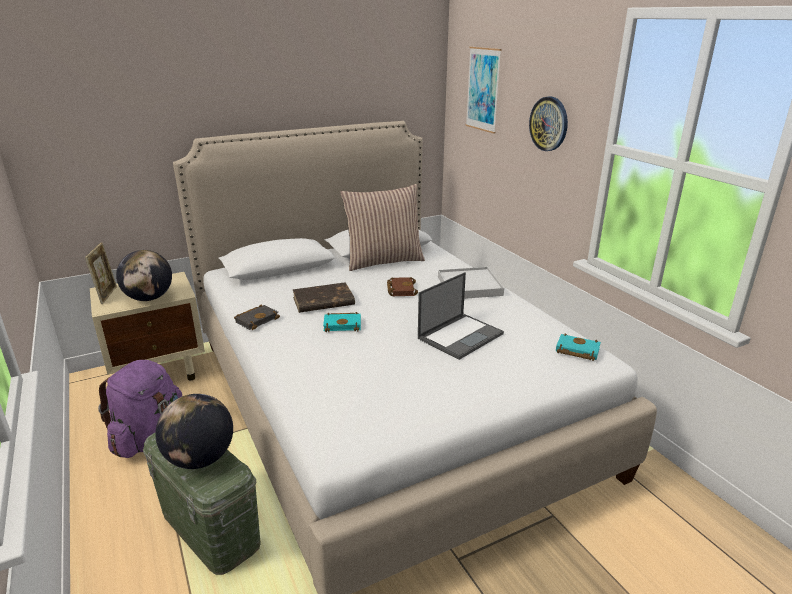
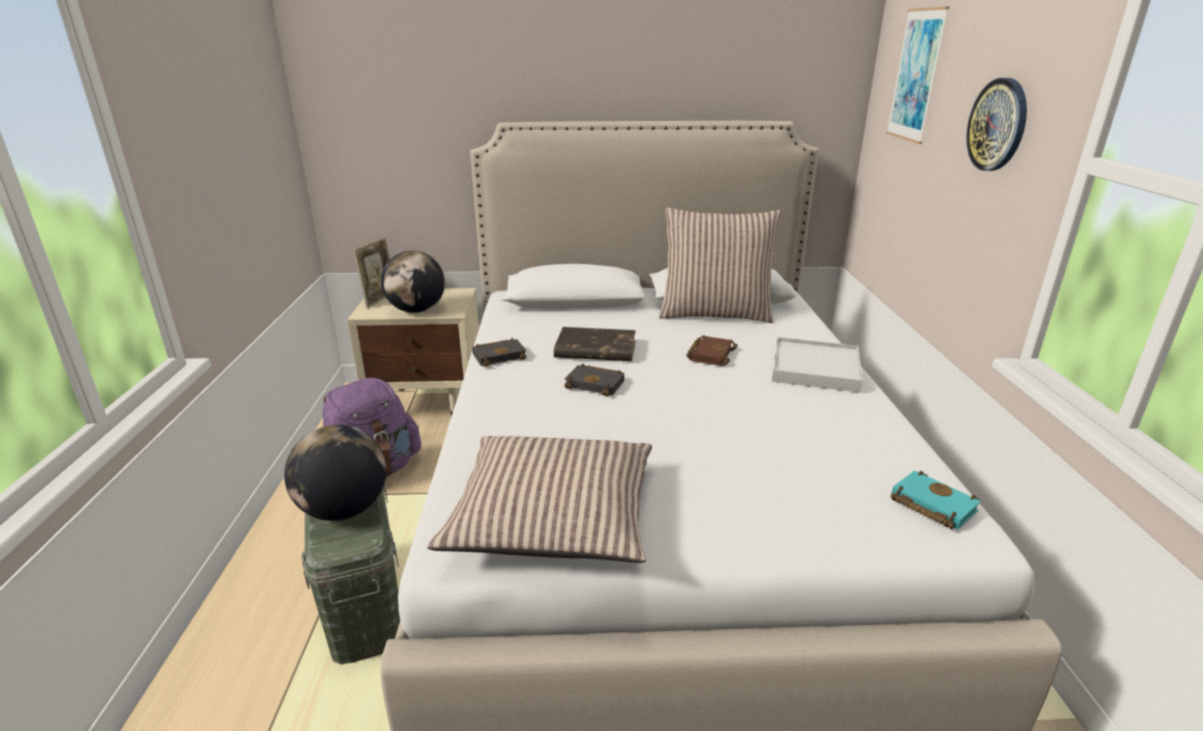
camera: 25 degrees right, 0 degrees up
turquoise book [323,312,361,332] -> black book [564,363,624,397]
laptop [418,272,504,360] -> none
none -> pillow [427,436,652,563]

